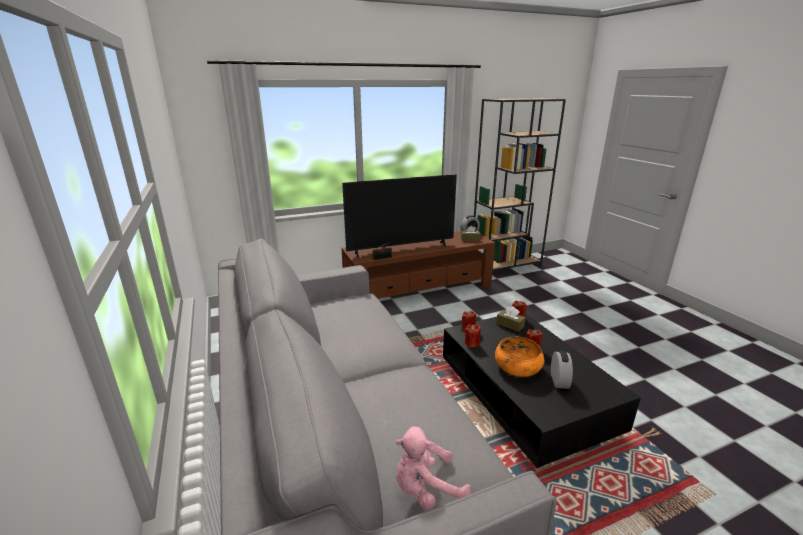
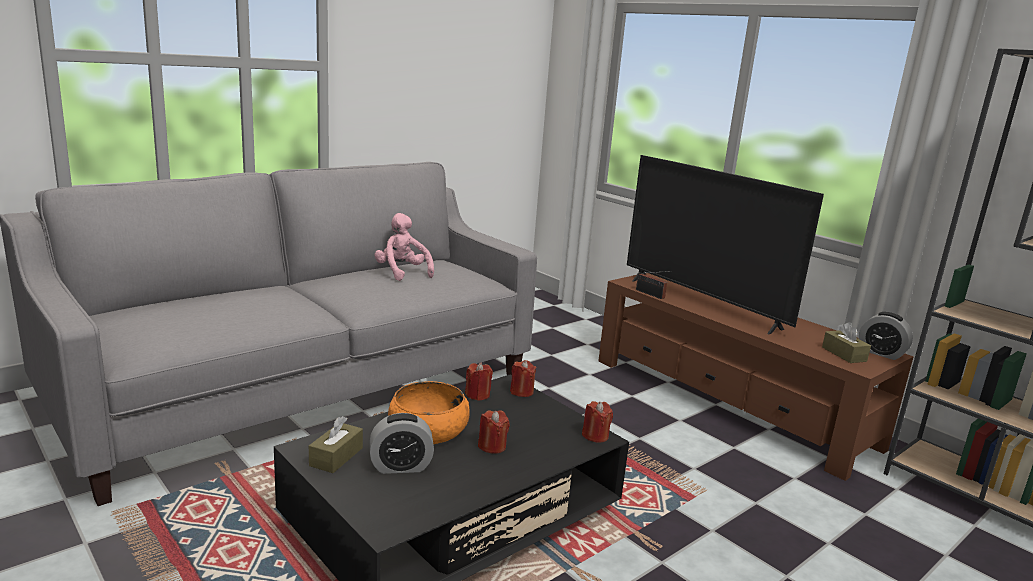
camera: 70 degrees right, 5 degrees down
pink plush toy [396,427,471,510] -> pink plush toy moved to [374,213,434,281]
brown tissue box [496,306,525,332] -> brown tissue box moved to [309,416,363,473]

